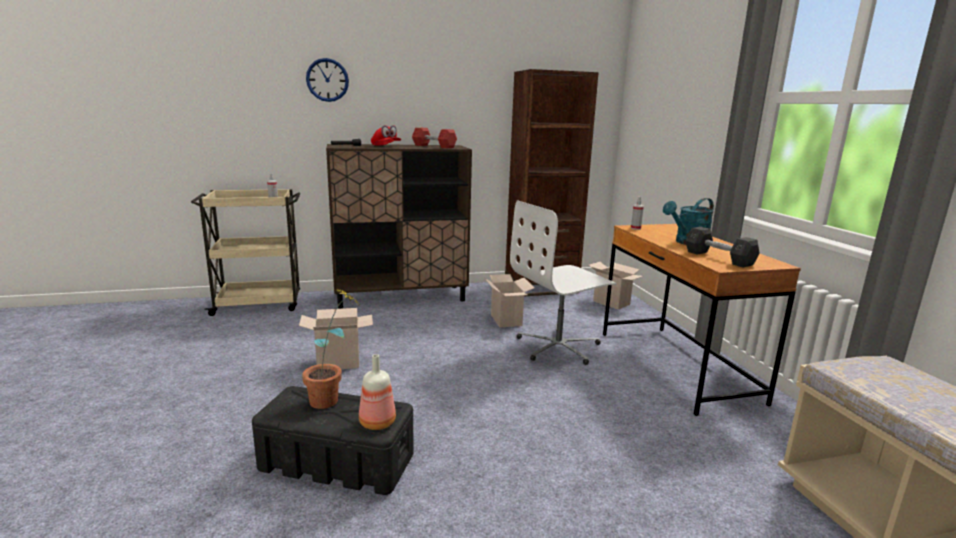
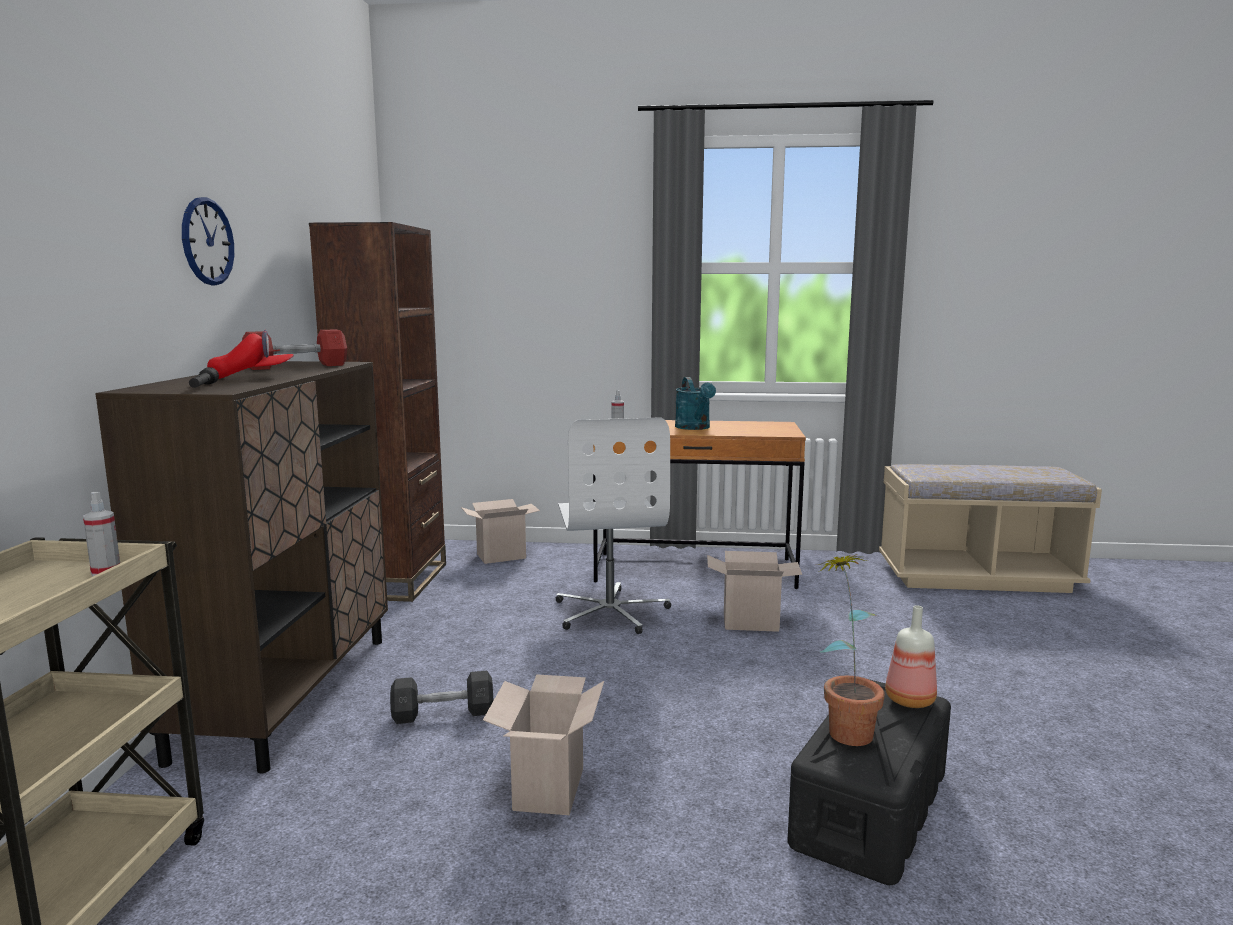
camera: 70 degrees left, 5 degrees down
wall clock [306,58,349,102] -> wall clock moved to [182,197,234,285]
cardboard box [484,274,535,328] -> cardboard box moved to [707,551,802,632]
grey dumbbell [685,227,759,268] -> grey dumbbell moved to [390,671,493,724]

